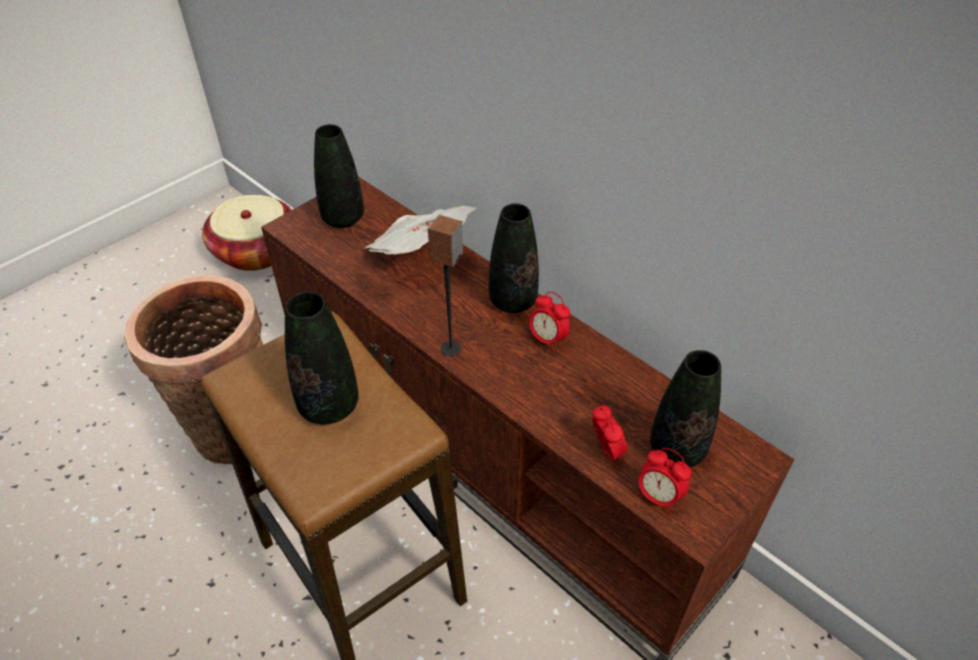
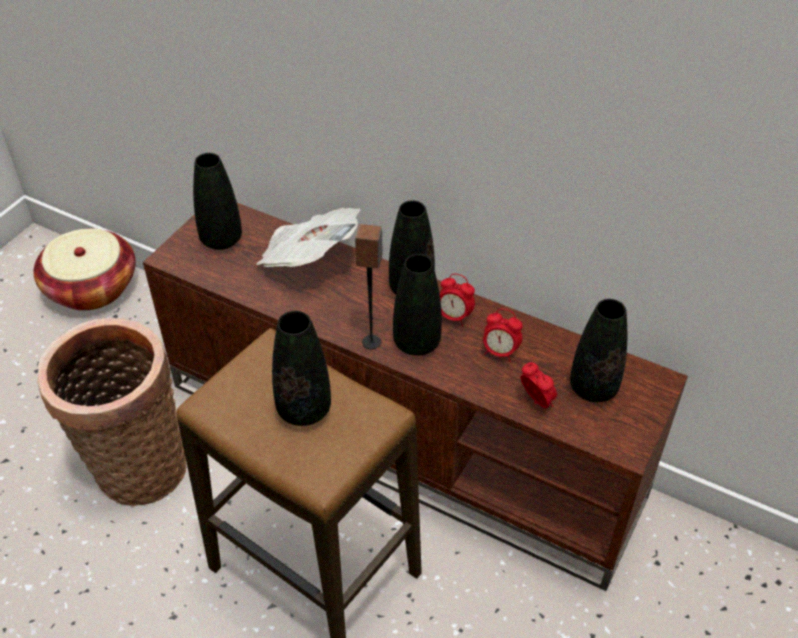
camera: 15 degrees left, 0 degrees up
alarm clock [638,448,691,513] -> alarm clock moved to [483,309,523,362]
none -> black vase [393,254,442,356]

